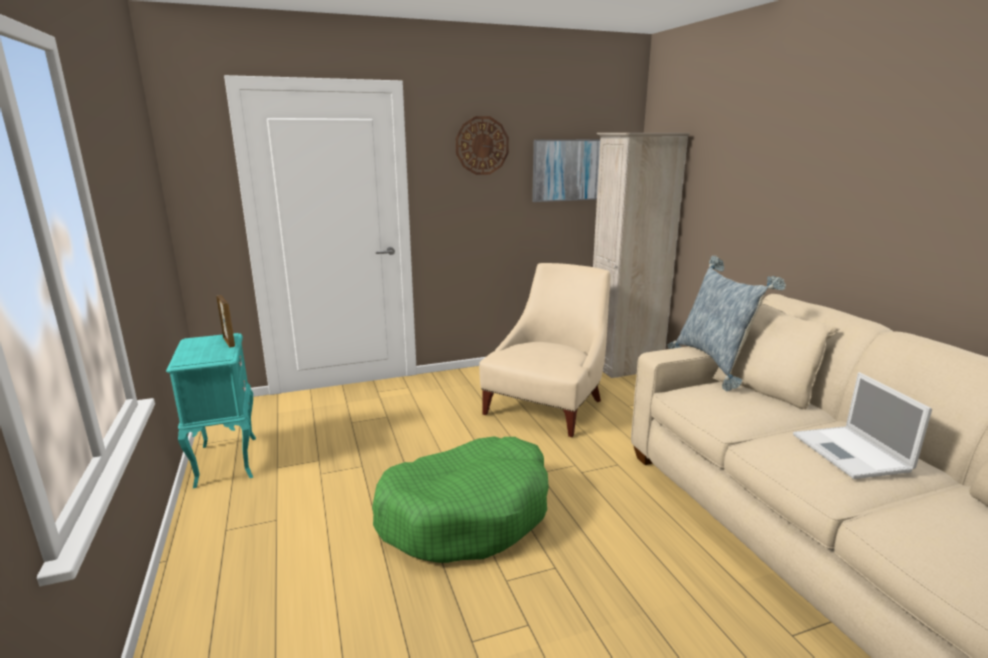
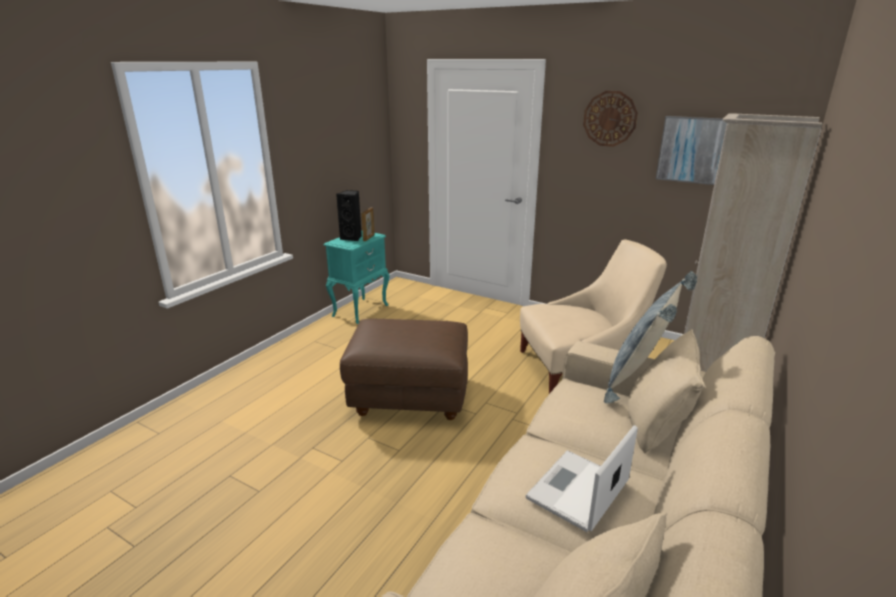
camera: 50 degrees right, 5 degrees up
green dog bed [372,436,549,563] -> brown ottoman [340,319,468,420]
none -> black speaker [336,190,362,241]

